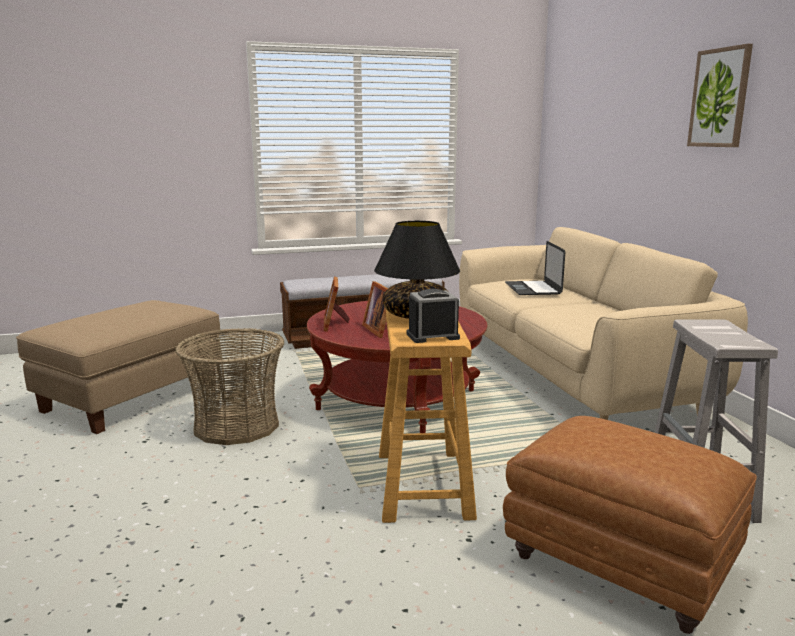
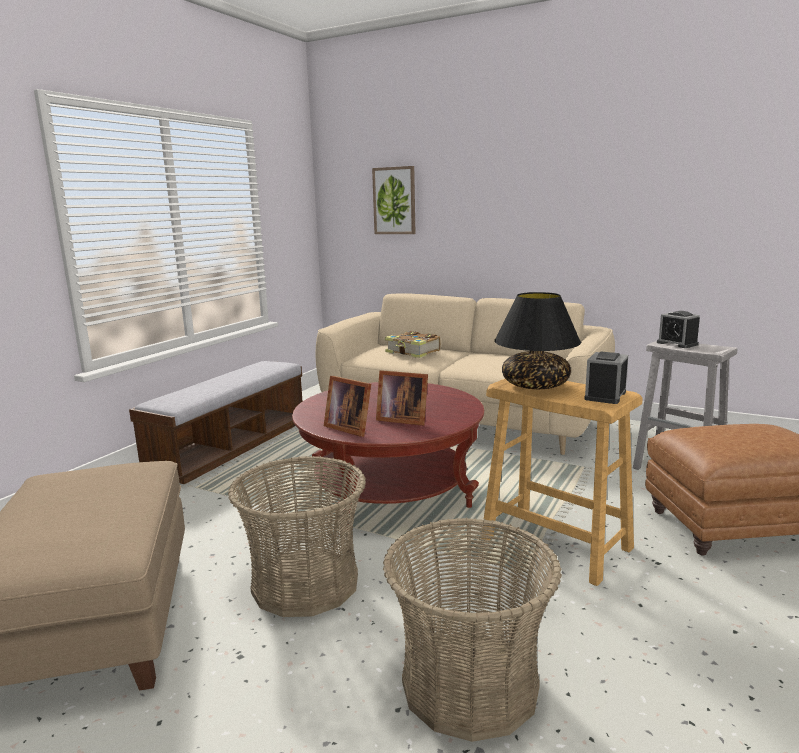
camera: 45 degrees left, 0 degrees up
laptop [505,241,565,295] -> book [385,331,441,358]
picture [687,44,753,147] -> picture moved to [372,166,415,234]
none -> basket [383,518,562,742]
none -> alarm clock [657,311,700,348]

